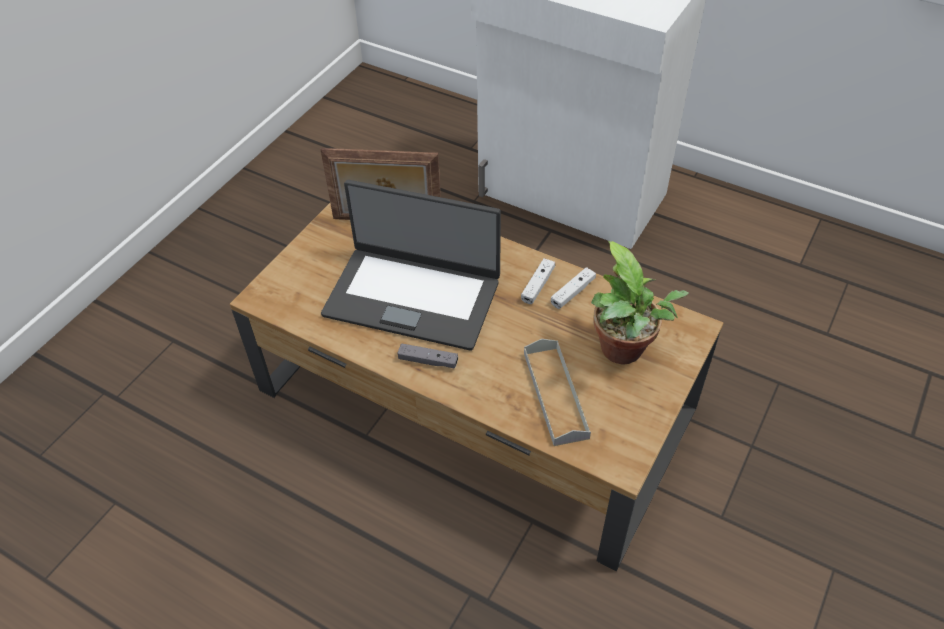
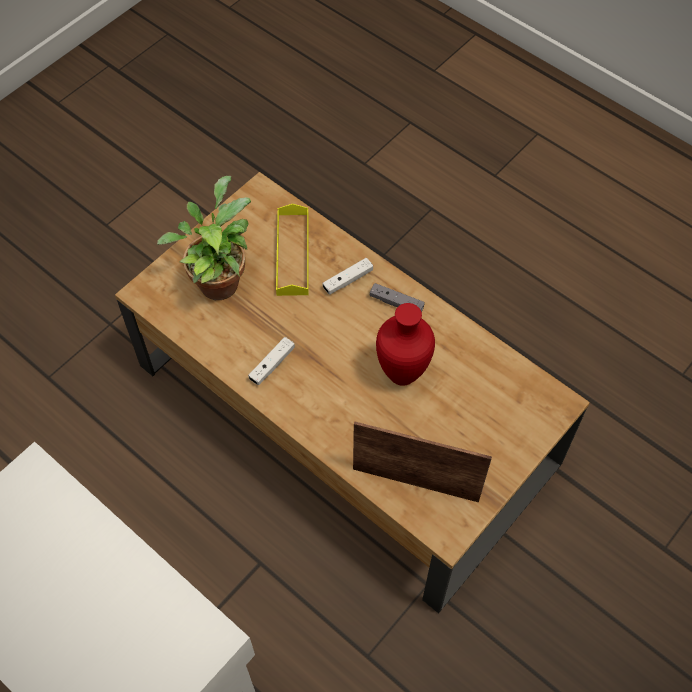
camera: 170 degrees left, 10 degrees up
laptop [321,180,501,351] -> red vase [376,303,435,386]
grey tray [524,339,591,446] -> yellow tray [276,204,309,296]
white game controller [551,267,596,309] -> white game controller moved to [323,258,373,294]

